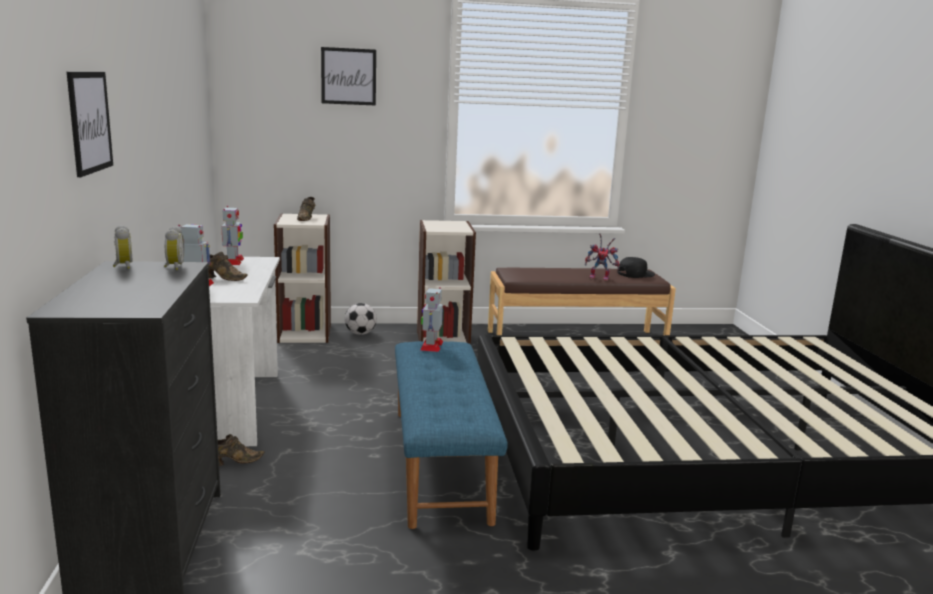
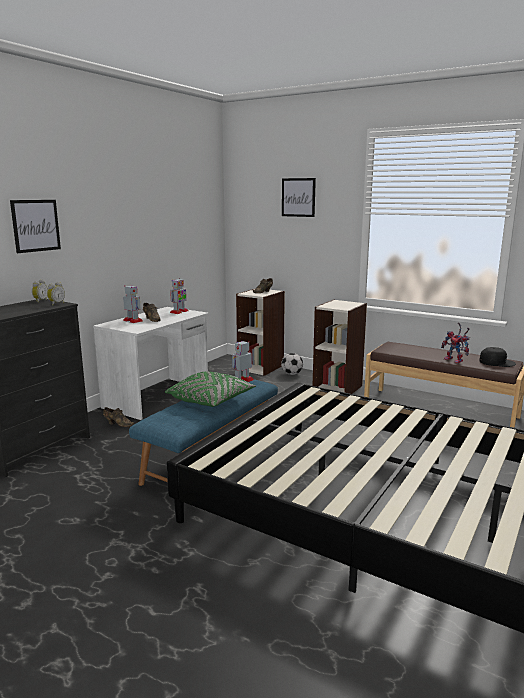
camera: 40 degrees right, 0 degrees up
none -> green pillow [165,371,256,407]

